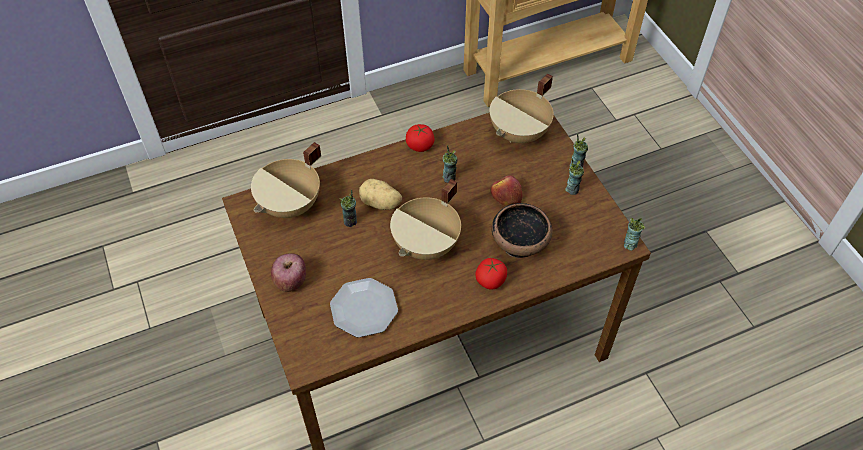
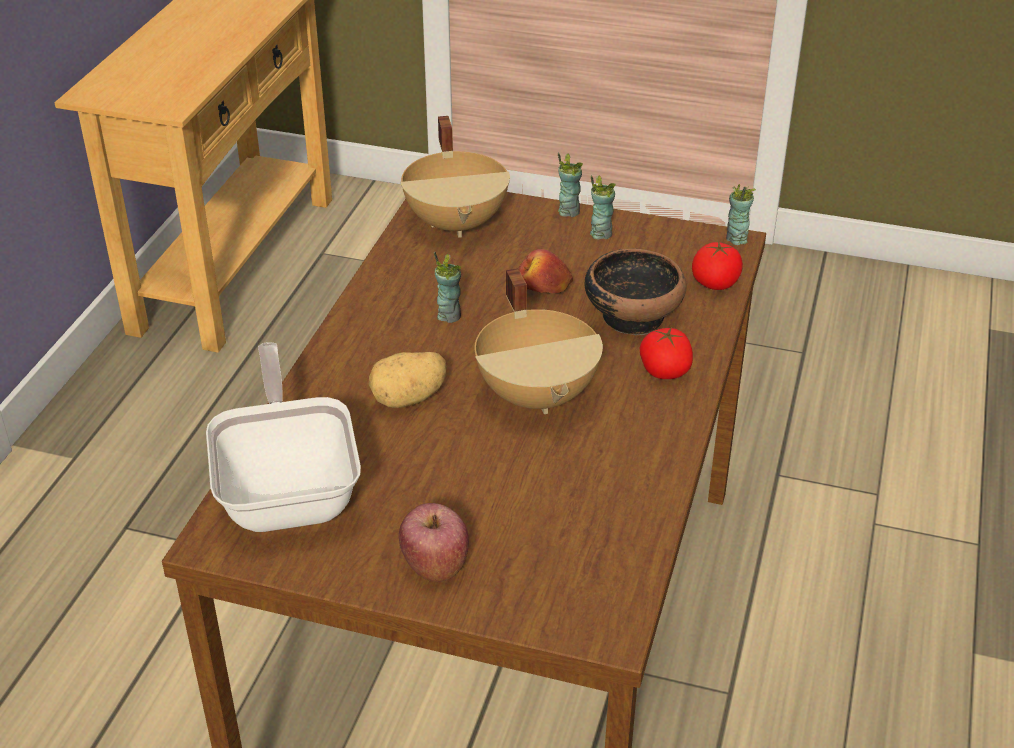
camera: 50 degrees left, 15 degrees down
beige cooking pot [251,142,321,218] -> frying pan [206,342,361,532]
plate [330,278,398,337] -> none
cup [339,189,357,227] -> none
tomato [406,124,434,152] -> tomato moved to [692,241,743,290]

